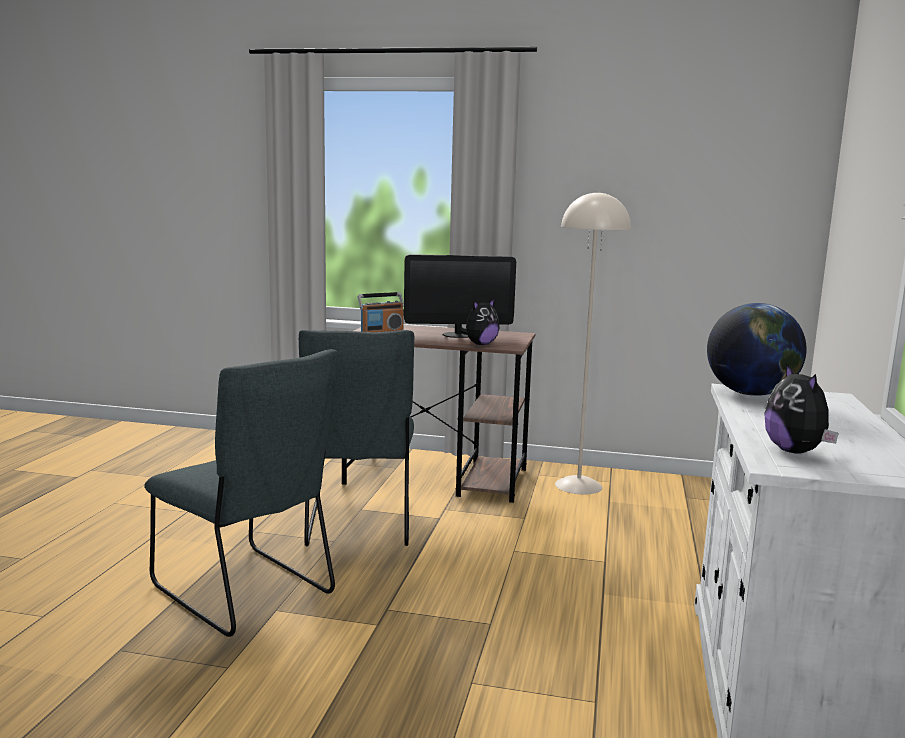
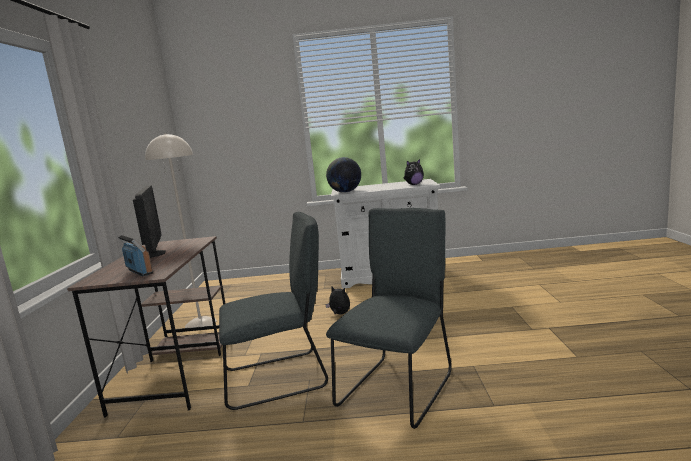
camera: 100 degrees left, 0 degrees up
plush toy [459,299,500,345] -> plush toy moved to [325,287,350,314]

